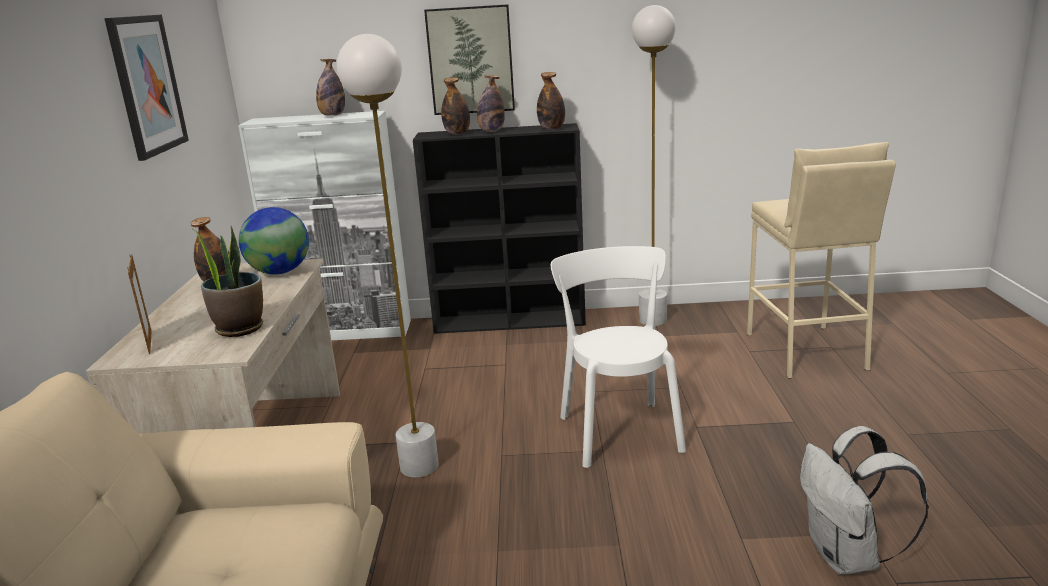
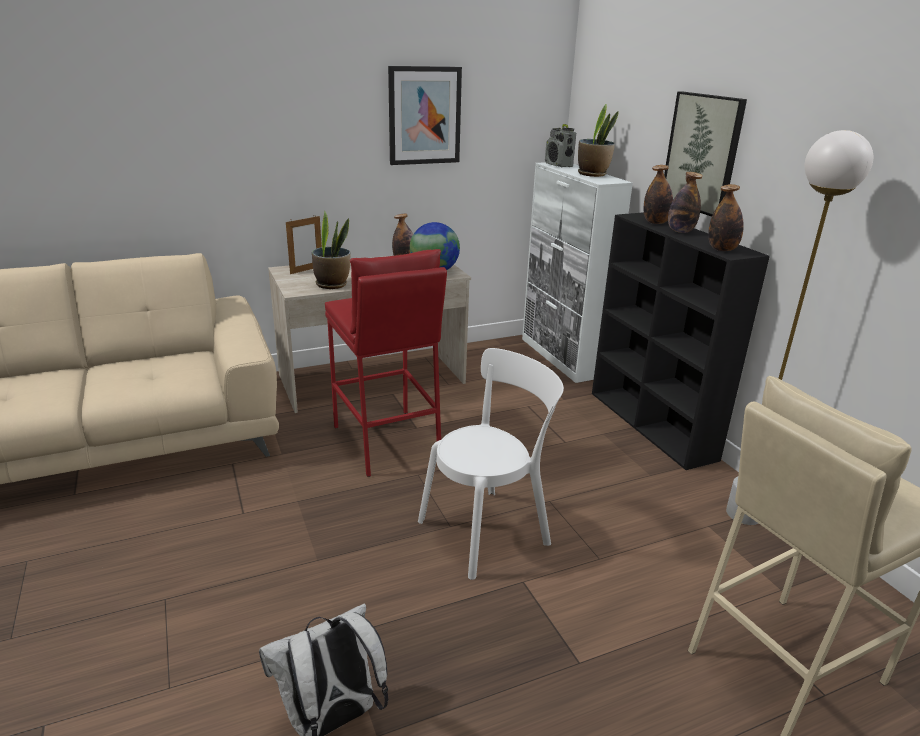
camera: 65 degrees right, 5 degrees up
bottle [316,59,345,116] -> potted plant [578,104,619,177]
white floor lamp [337,34,439,478] -> red stool [325,249,447,477]
none -> radio [545,124,576,167]

